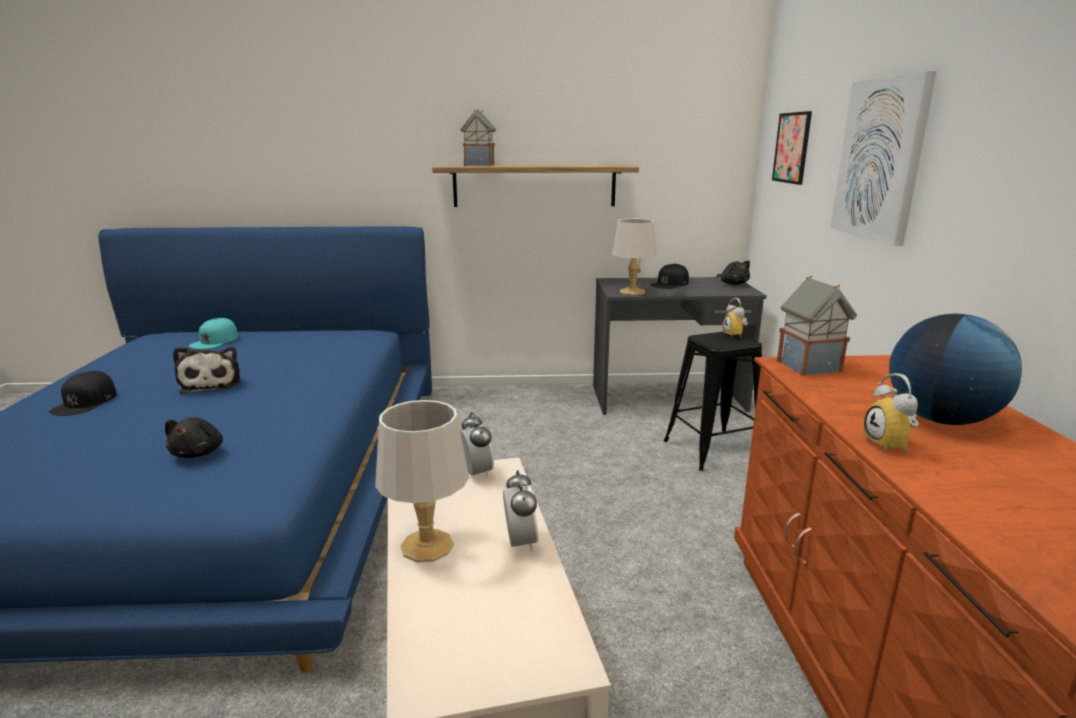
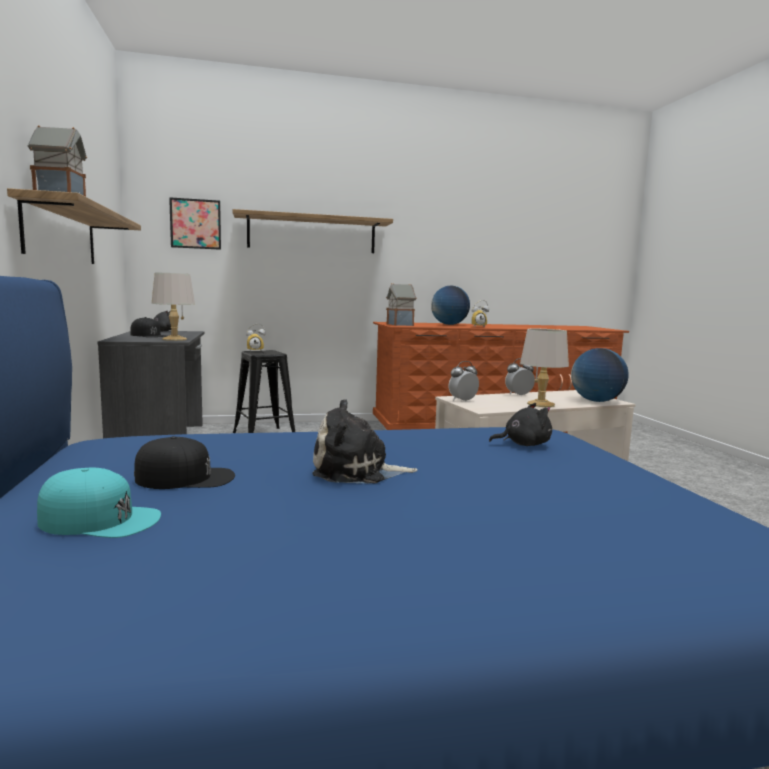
camera: 100 degrees left, 10 degrees down
black cap [49,371,117,416] -> black cap moved to [134,436,235,489]
plush toy [173,347,241,394] -> plush toy turned 150 degrees counterclockwise [312,399,417,483]
picture [830,71,937,246] -> shelf [233,209,393,253]
none -> globe [571,348,629,402]

